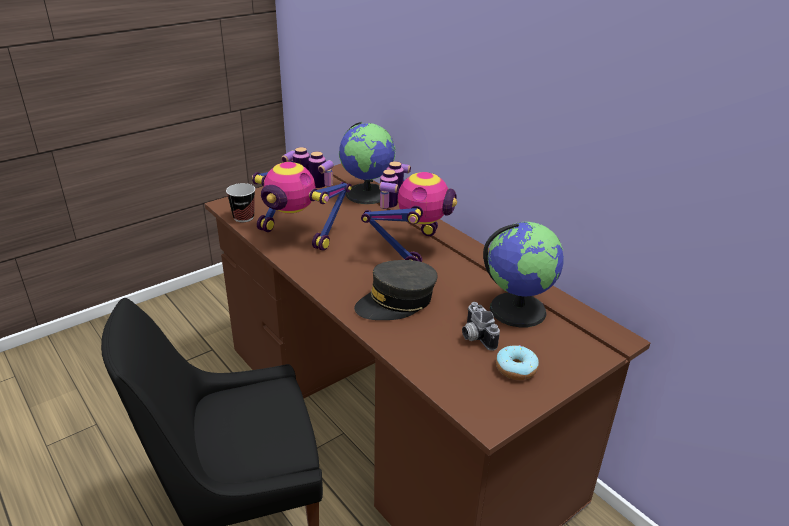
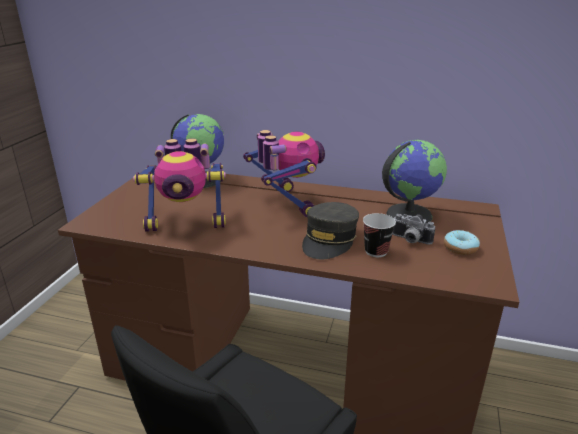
camera: 35 degrees left, 5 degrees down
cup [226,183,255,222] -> cup moved to [363,213,396,257]

